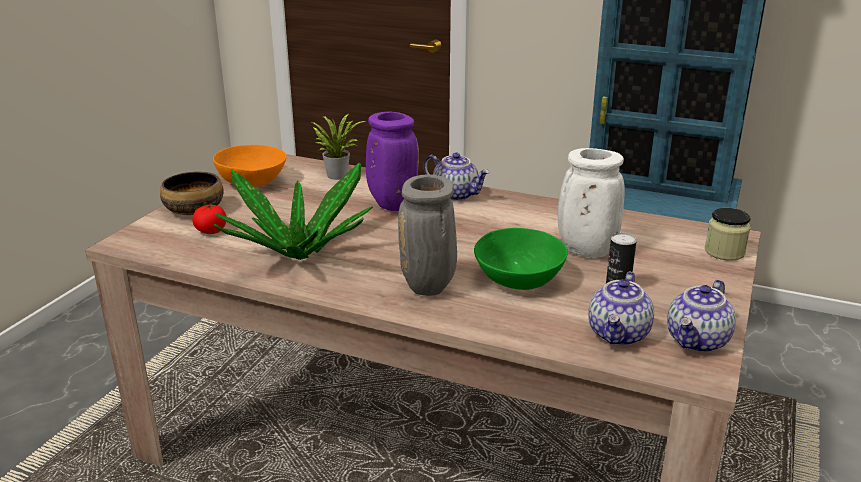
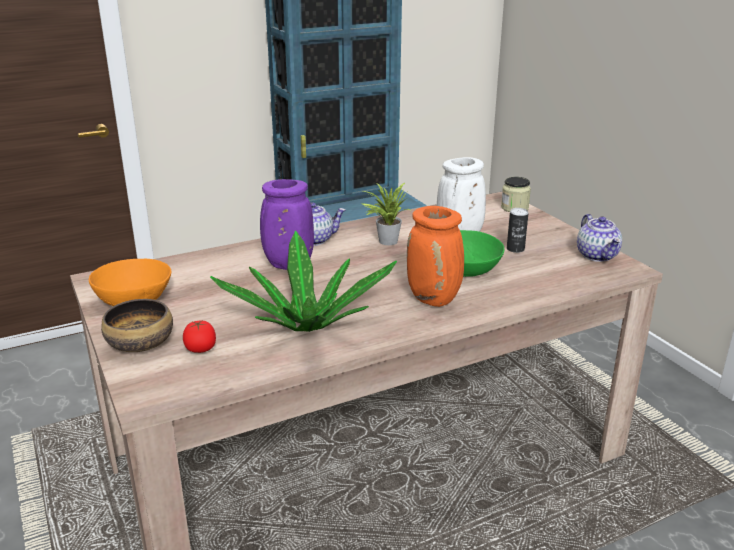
camera: 50 degrees left, 0 degrees up
potted plant [312,114,366,180] -> potted plant moved to [362,183,410,245]
grey vase [398,174,457,296] -> orange vase [407,206,464,307]
teapot [588,271,654,346] -> none

